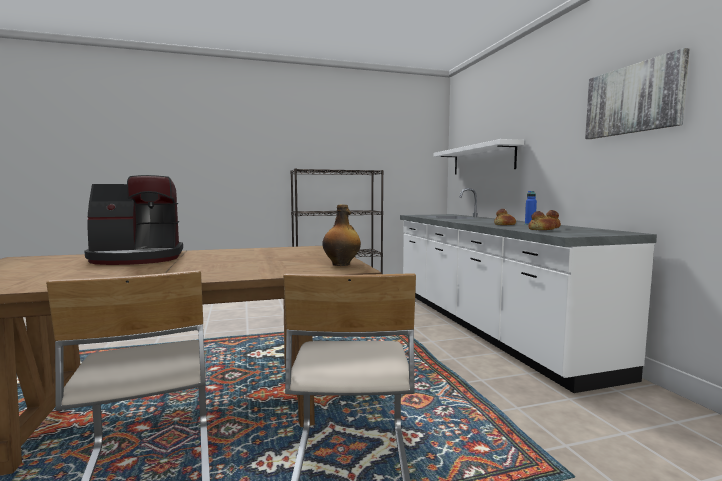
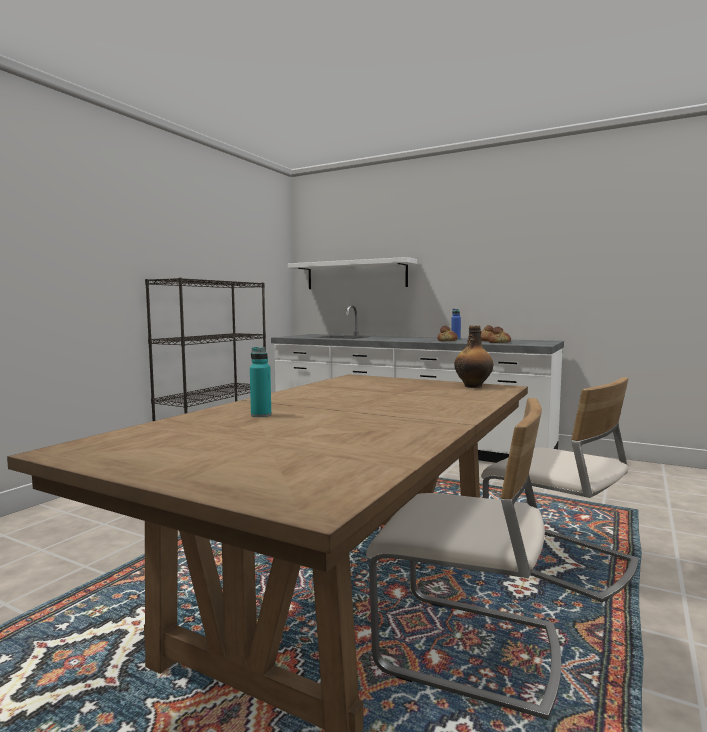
camera: 45 degrees left, 0 degrees up
coffee machine [85,175,183,265] -> turquoise bottle [250,347,271,417]
picture [585,48,690,139] -> none

